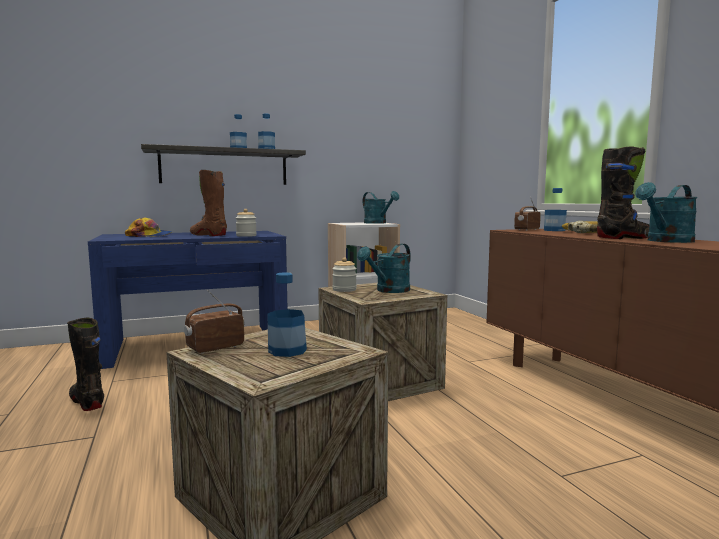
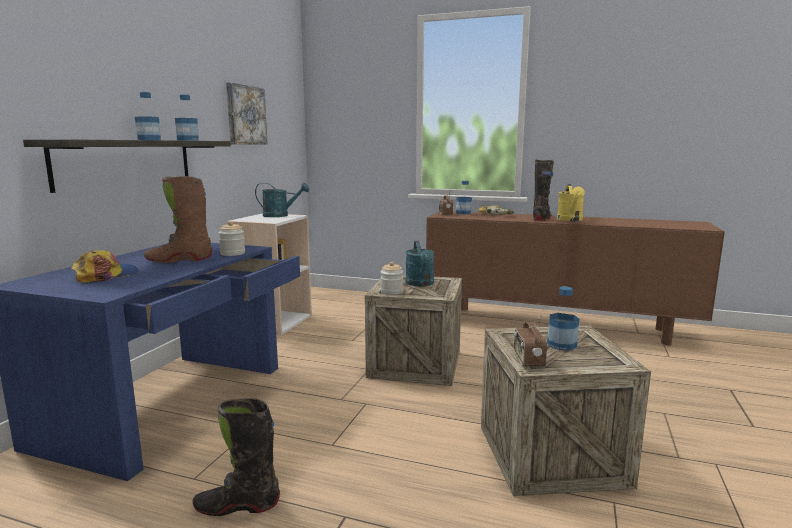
camera: 50 degrees left, 5 degrees up
turquoise watering can [635,182,698,243] -> yellow watering can [557,184,585,221]
none -> picture [226,83,268,144]

